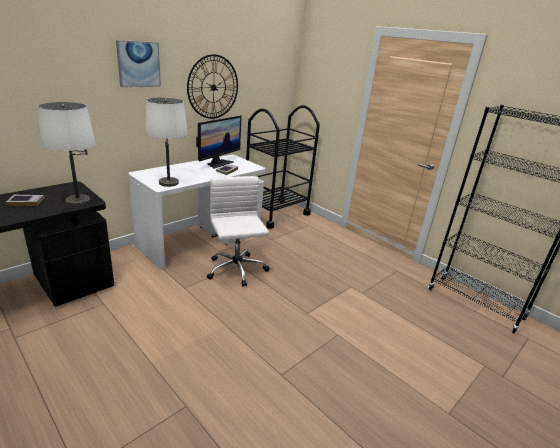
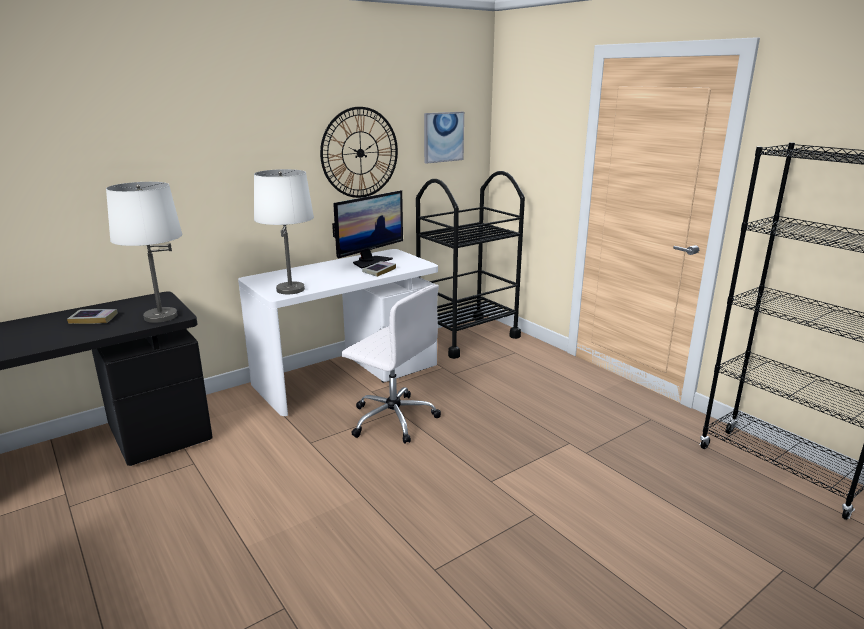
camera: 10 degrees right, 5 degrees down
picture [116,40,161,87] -> picture moved to [424,112,464,164]
white office chair [207,176,269,287] -> white office chair turned 135 degrees clockwise [341,284,441,444]

